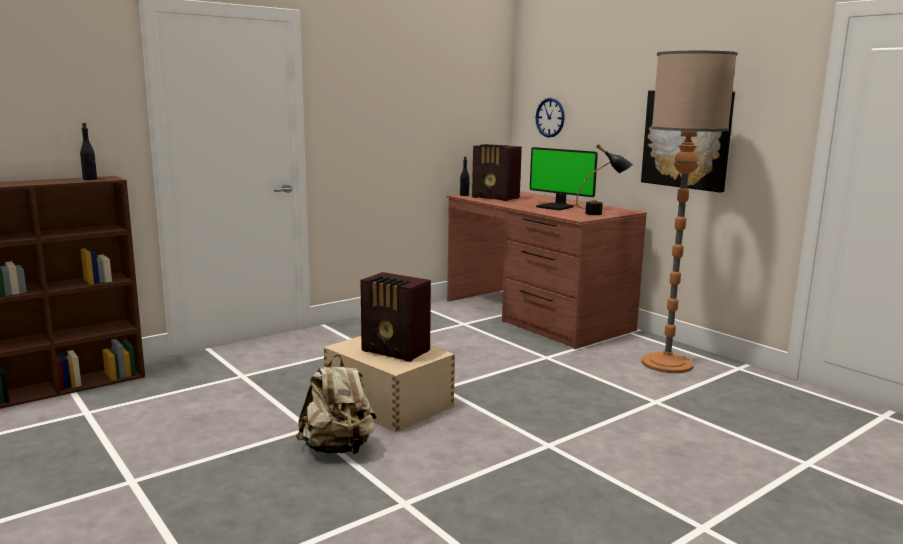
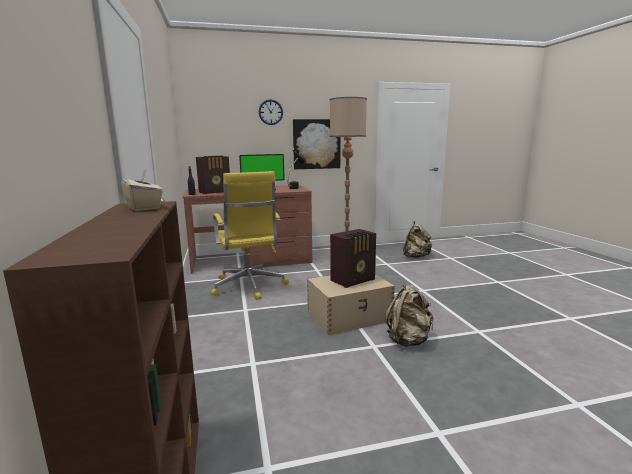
camera: 65 degrees left, 0 degrees up
black bottle [80,123,97,180] -> beige tissue box [121,170,163,211]
wall clock [536,98,565,138] -> wall clock moved to [259,99,283,125]
none -> yellow office chair [211,171,289,300]
none -> beige backpack [403,221,432,258]

